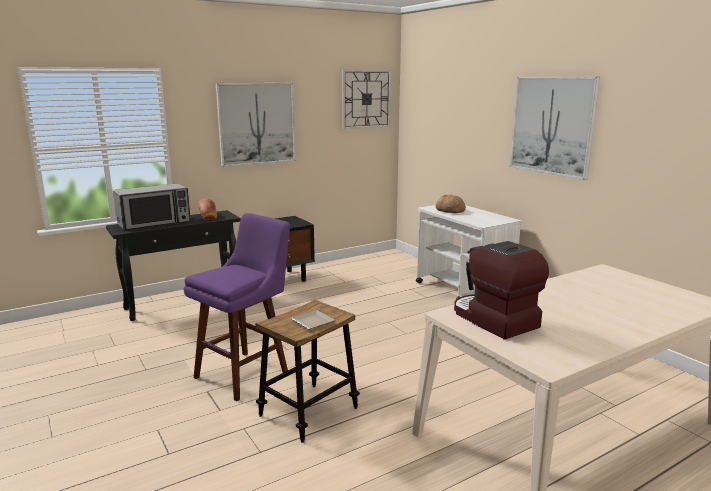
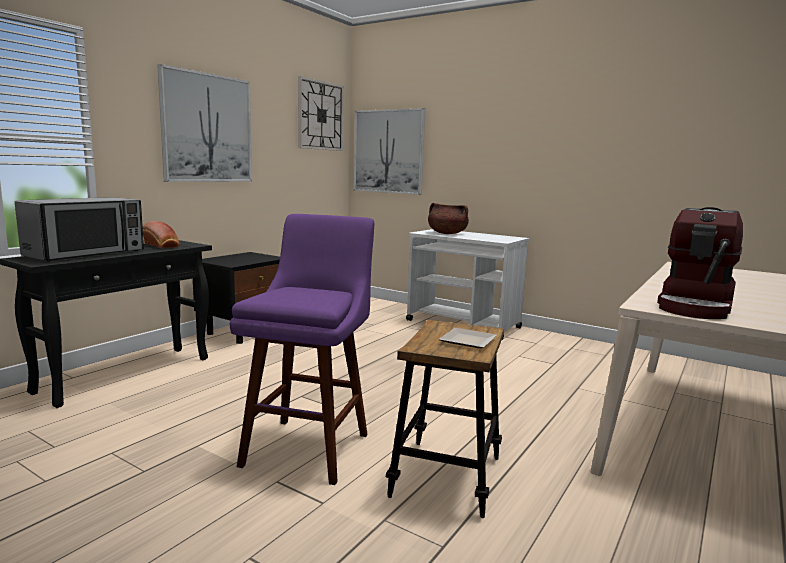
camera: 25 degrees left, 5 degrees down
bread [435,194,466,213] -> brown cooking pot [428,203,469,234]
coffee machine [454,241,549,340] -> coffee machine turned 90 degrees counterclockwise [657,207,743,319]
picture [510,77,600,180] -> picture moved to [354,108,425,195]

